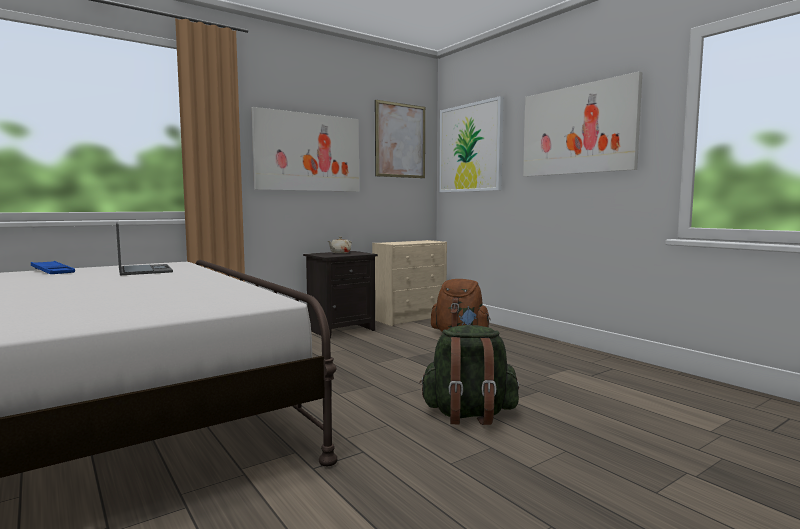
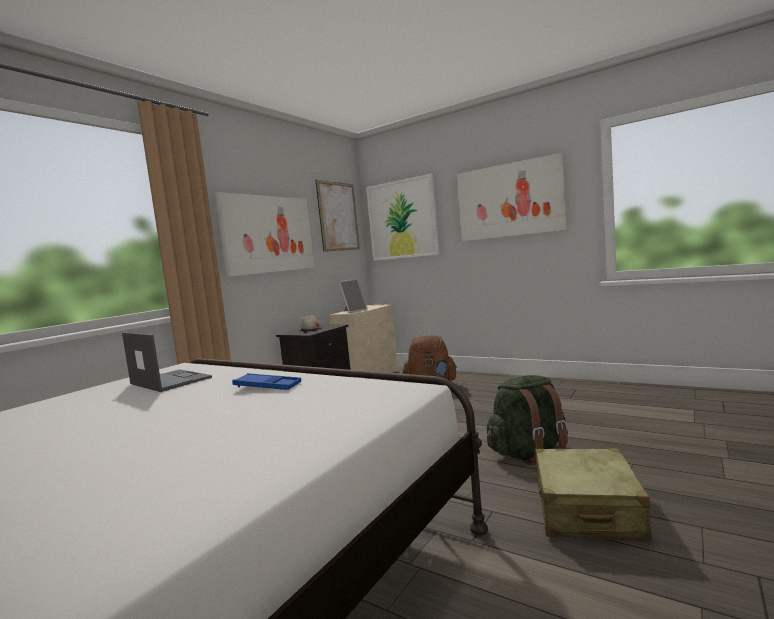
camera: 20 degrees left, 0 degrees up
blue tray [31,261,75,274] -> blue tray moved to [232,373,301,390]
none -> picture frame [339,279,367,313]
none -> beige suitcase [534,448,652,541]

